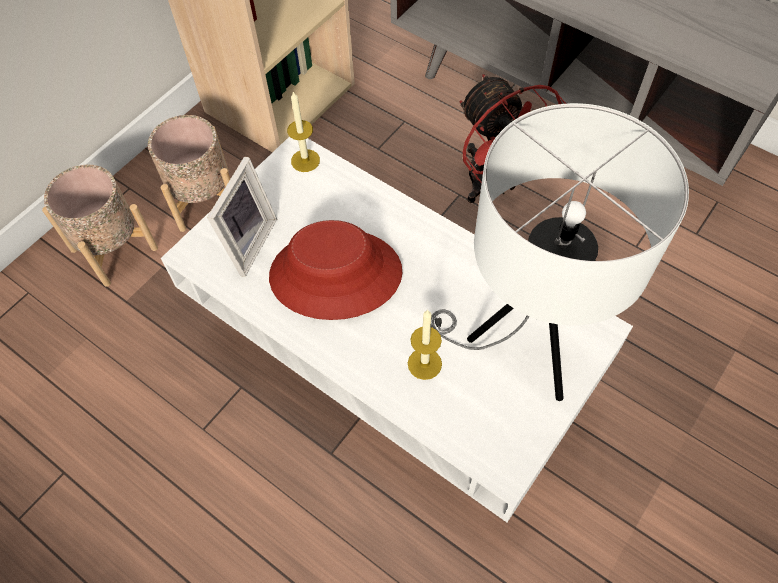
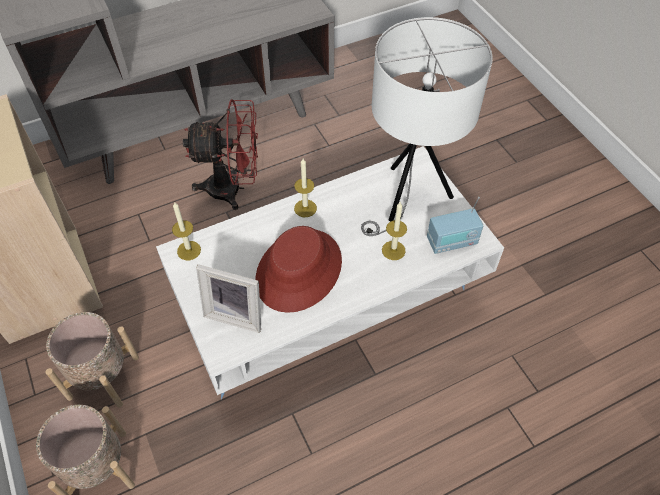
camera: 65 degrees left, 5 degrees down
picture frame [207,156,277,277] -> picture frame turned 150 degrees clockwise [196,264,261,333]
none -> candle [294,158,317,217]
none -> radio [427,197,483,254]

